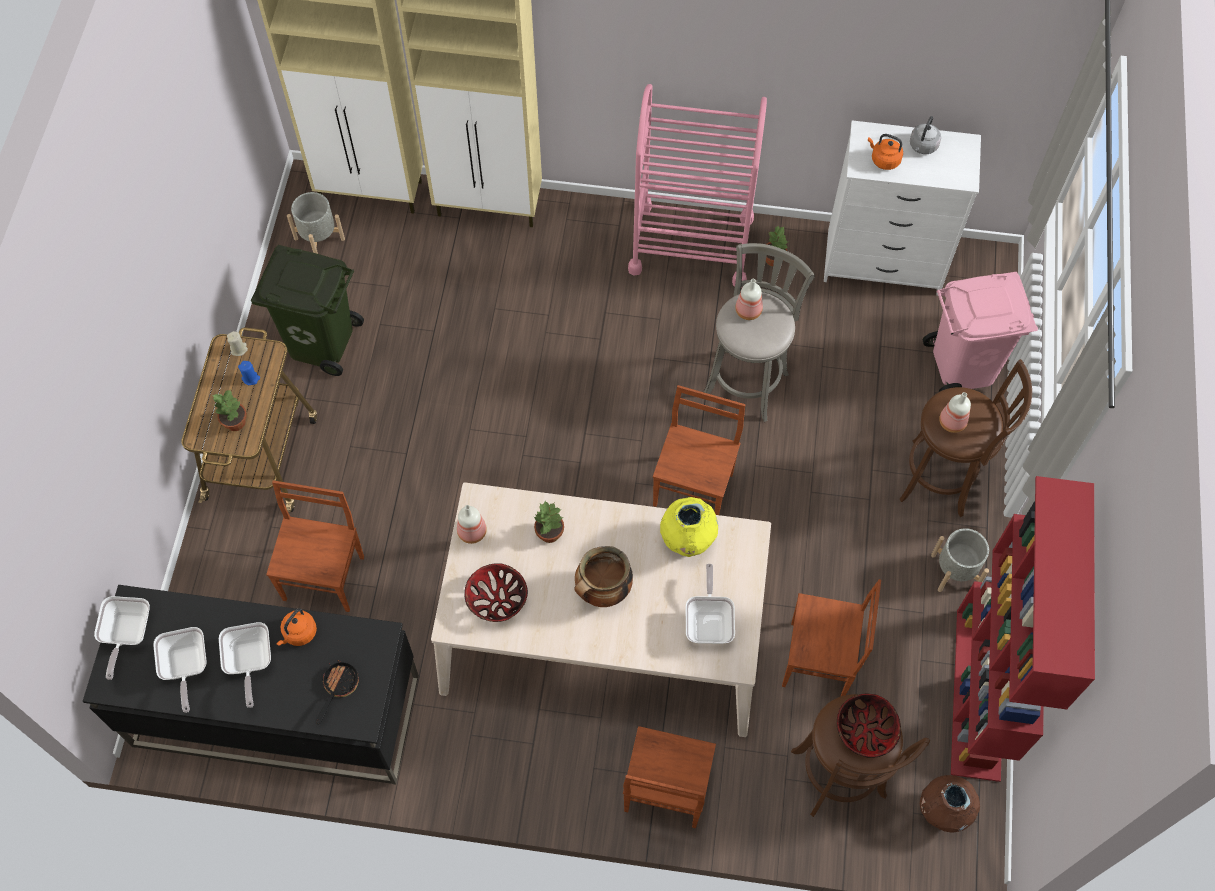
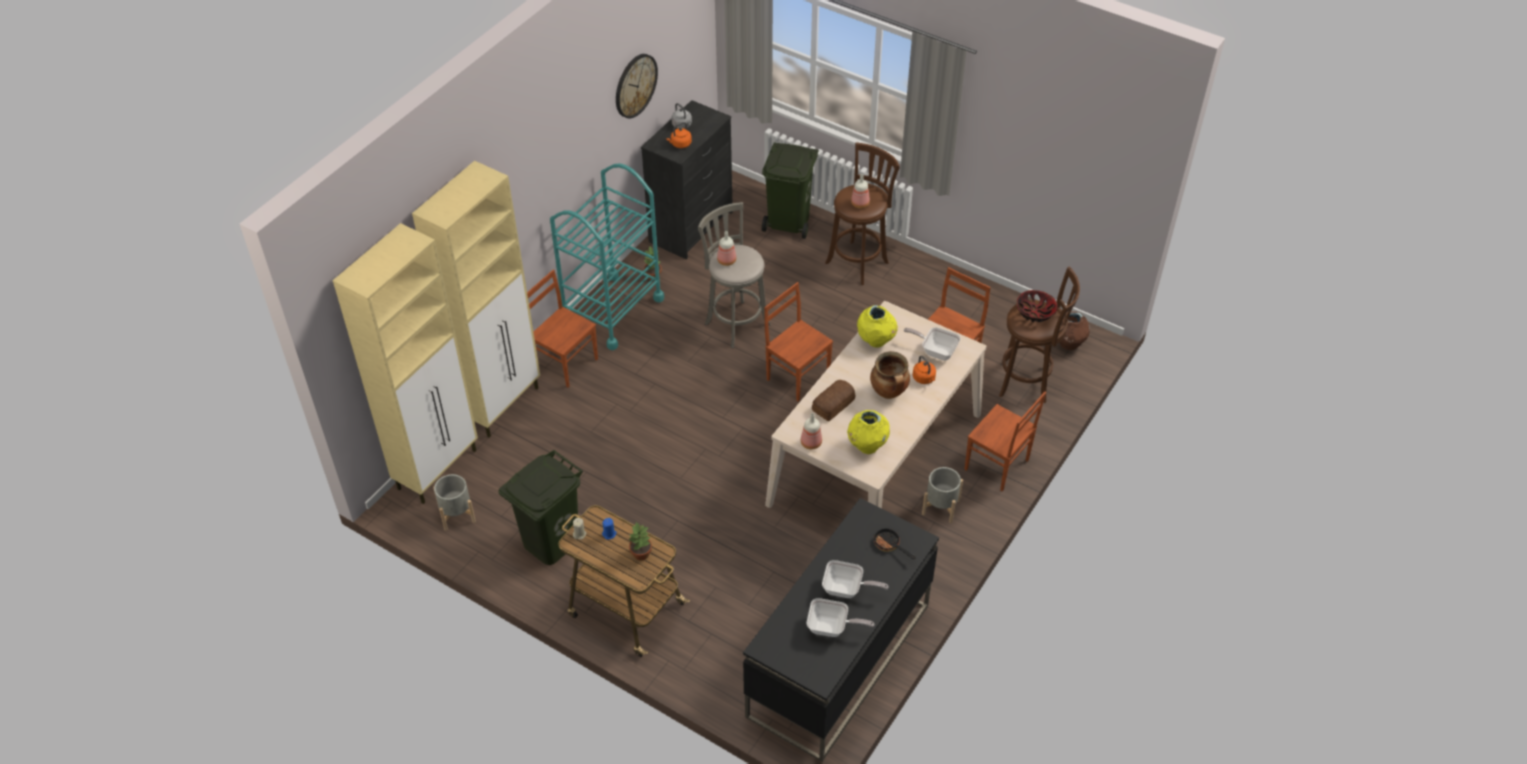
camera: 65 degrees left, 15 degrees down
frying pan [94,596,150,680] -> none
brown chair [266,480,364,612] -> brown chair moved to [527,269,598,388]
orange kettle [276,608,317,646] -> orange kettle moved to [913,356,936,384]
bowl [464,563,528,622] -> yellow vase [847,410,890,454]
potted plant [534,501,564,543] -> bread [812,380,855,421]
pink cart [628,84,767,288] -> turquoise cart [550,164,664,350]
white dresser [824,120,981,296] -> black dresser [641,100,733,260]
pink trash can [923,272,1038,392] -> green trash can [762,142,819,239]
grey planter [931,528,989,592] -> grey planter moved to [922,467,963,523]
red bookcase [951,476,1095,782] -> none
none -> wall clock [616,54,658,118]

